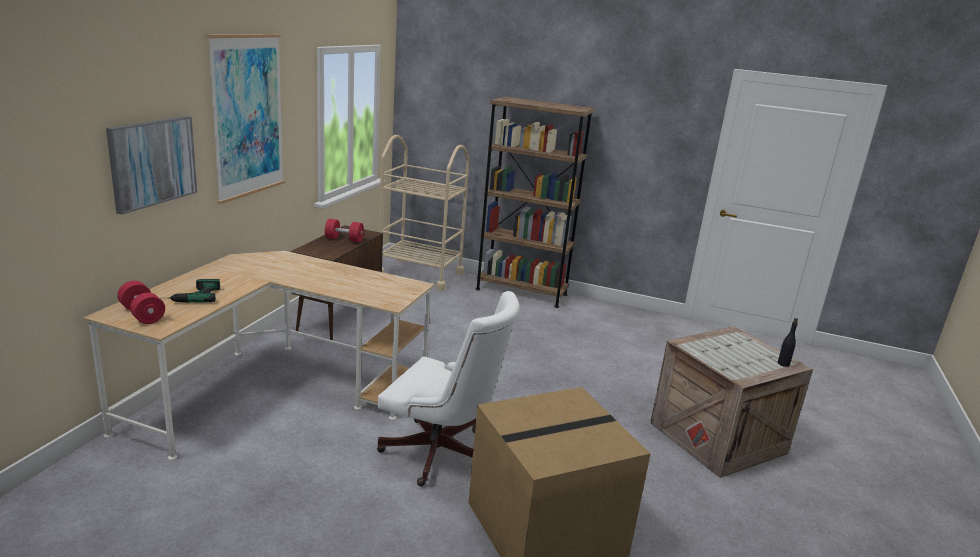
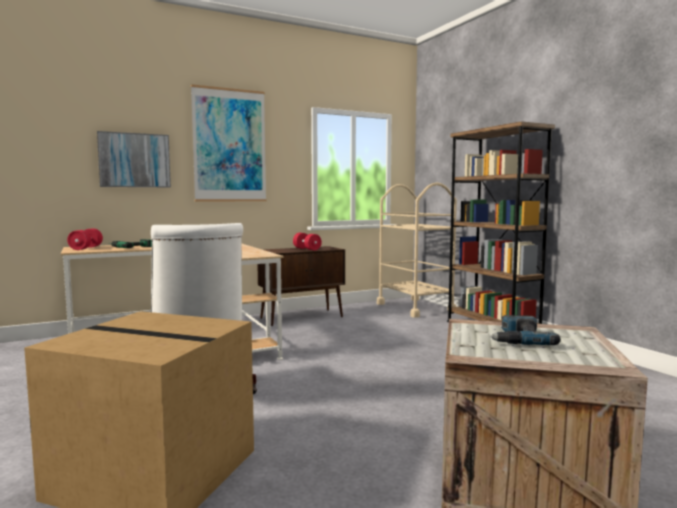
camera: 45 degrees right, 15 degrees down
black bottle [778,318,798,367] -> none
none -> power drill [490,315,561,345]

